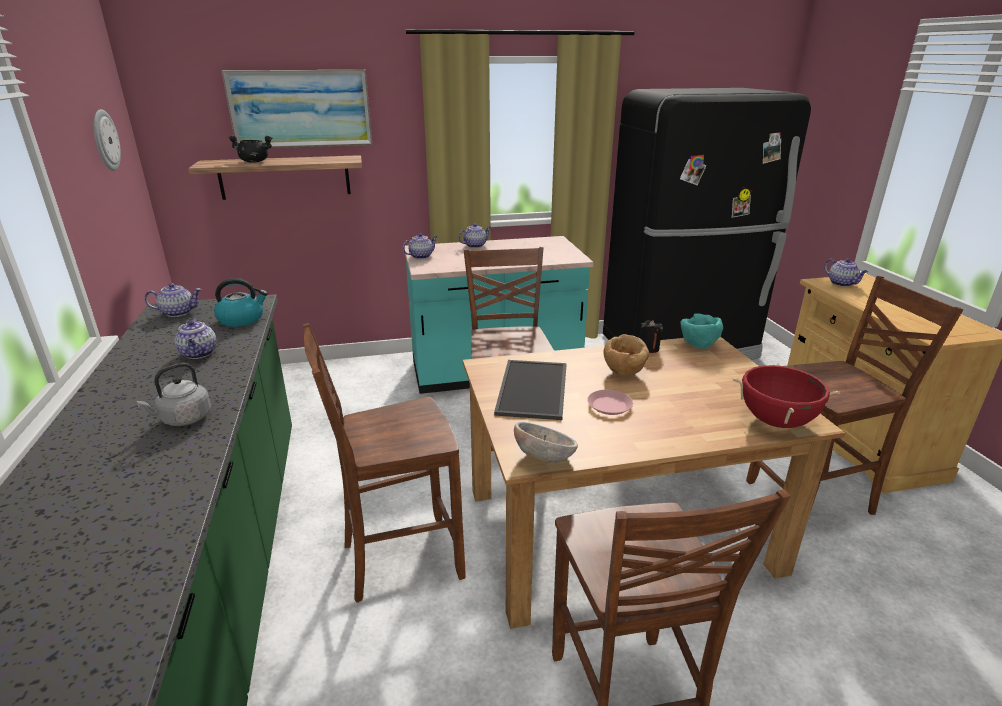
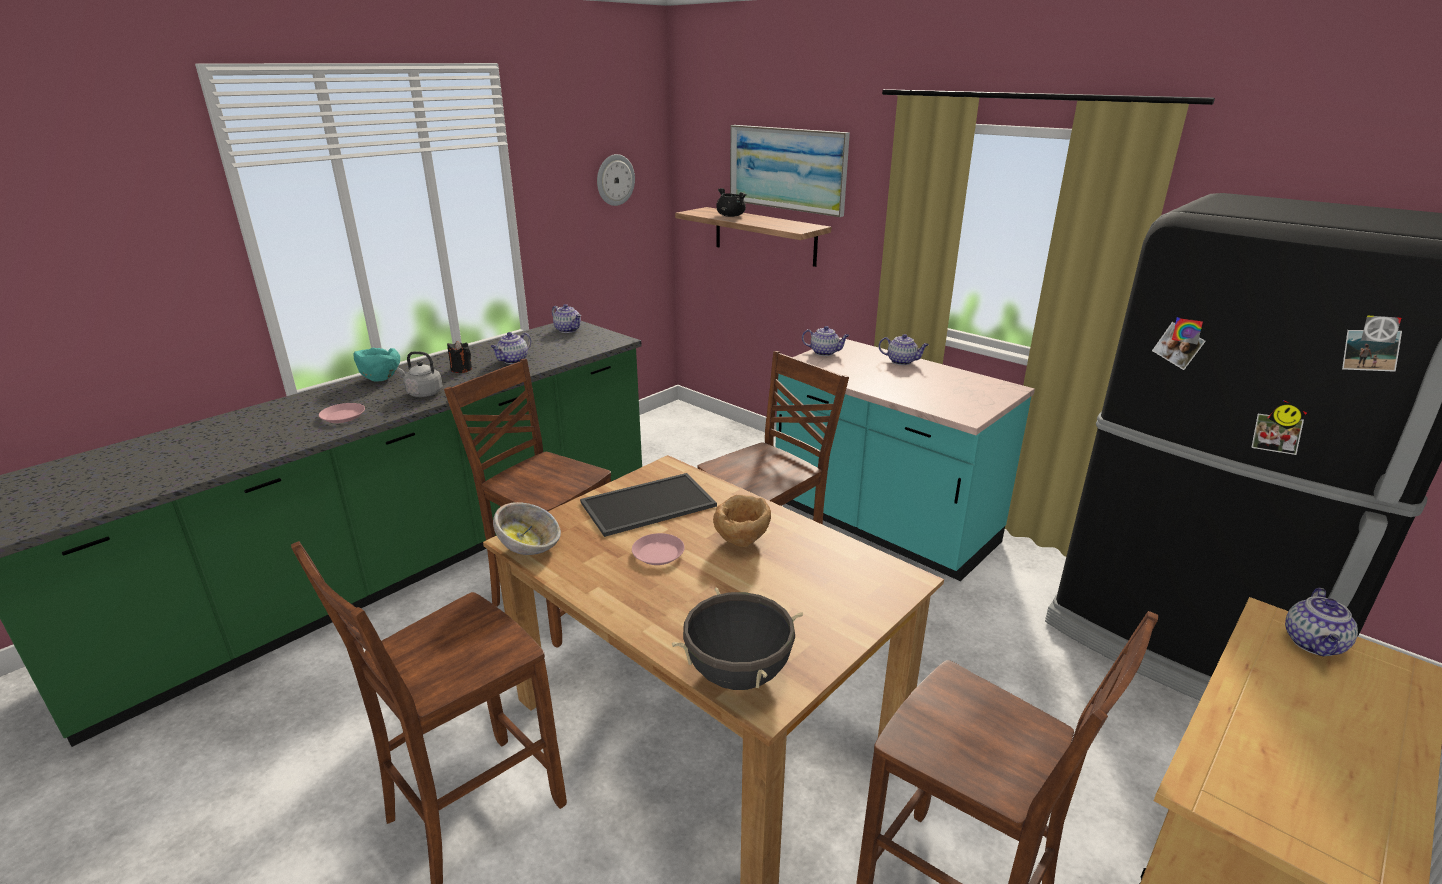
camera: 55 degrees right, 0 degrees up
kettle [214,278,268,327] -> none
black candle [640,320,663,353] -> black candle moved to [447,341,472,373]
turquoise bowl [680,313,723,349] -> turquoise bowl moved to [353,348,400,382]
red cooking pot [733,363,840,428] -> black cooking pot [672,588,803,690]
none -> pink plate [319,403,365,423]

